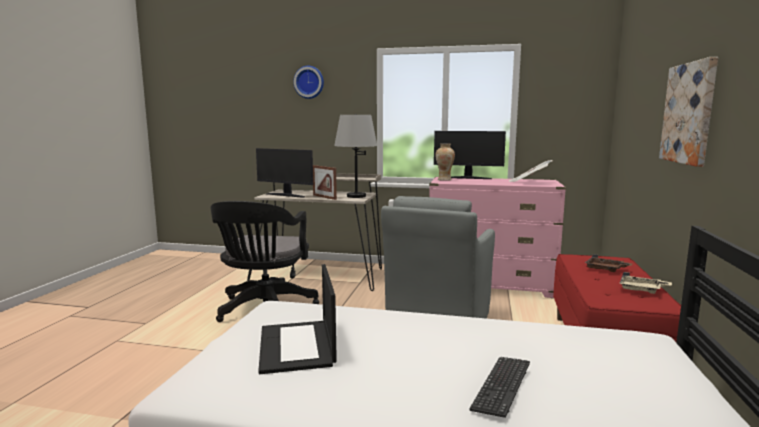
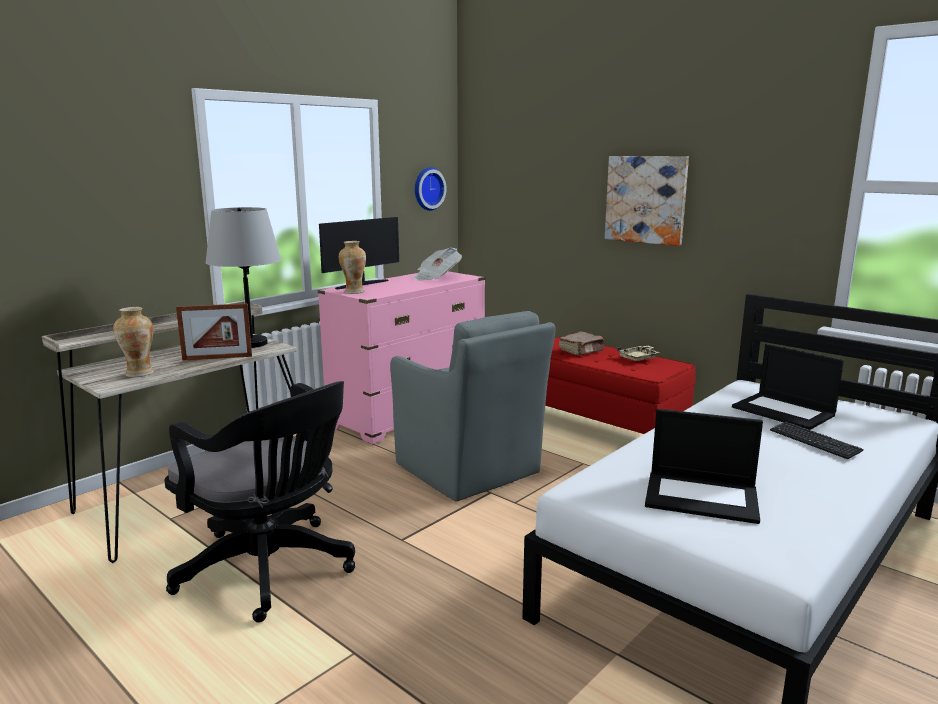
camera: 60 degrees left, 5 degrees up
monitor [256,148,313,198] -> vase [113,307,154,377]
wall clock [293,66,324,99] -> wall clock moved to [415,167,447,211]
brown tray [584,254,633,272] -> brown book [559,332,604,355]
none -> laptop [732,344,844,430]

